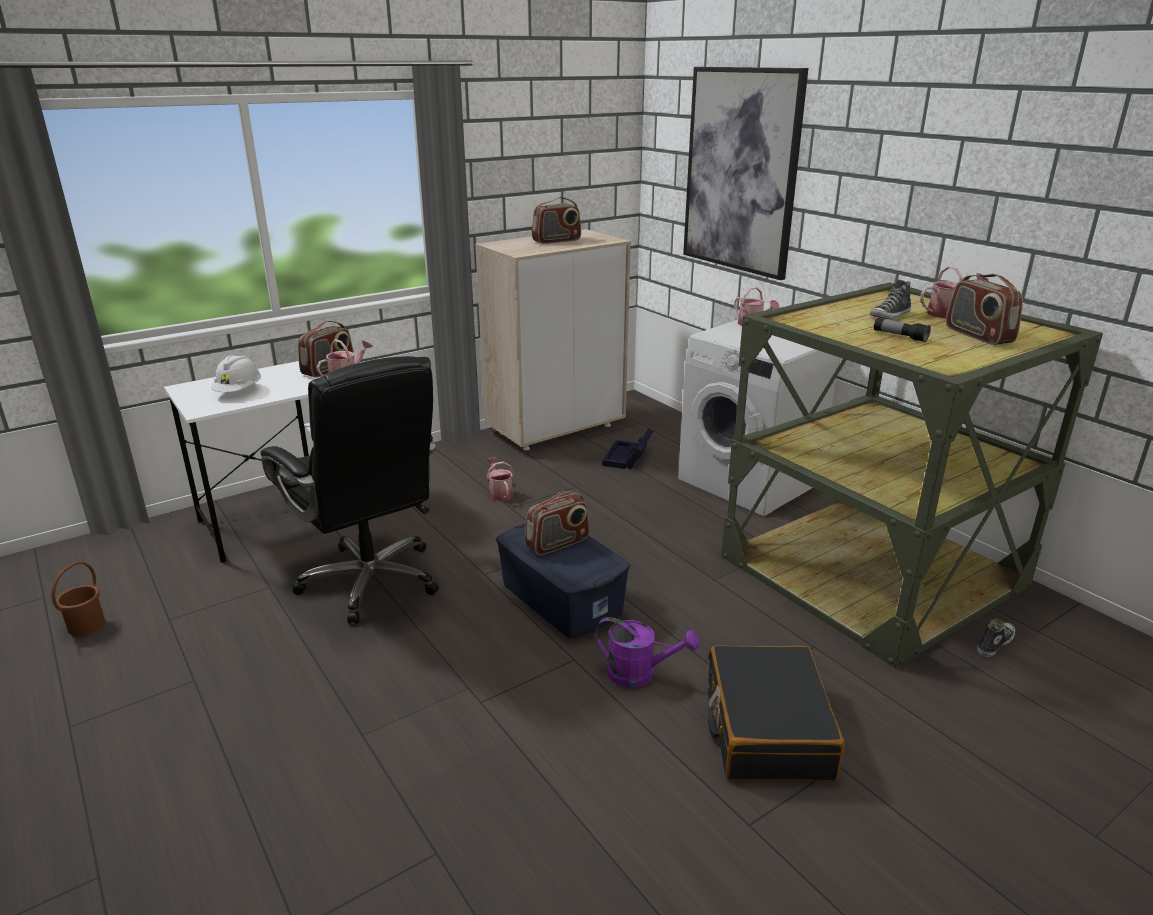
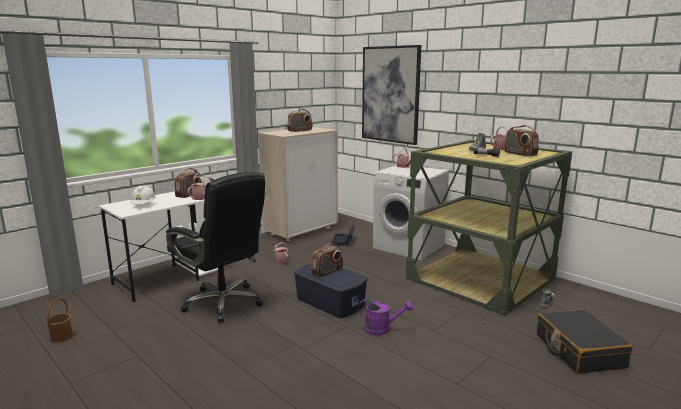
camera: 10 degrees left, 10 degrees down
black suitcase [708,645,845,781] -> black suitcase moved to [537,309,633,374]

